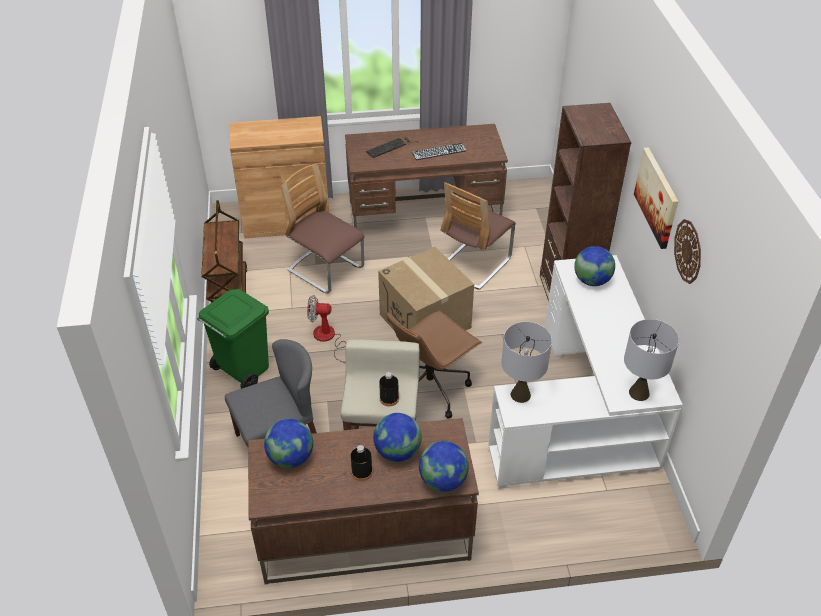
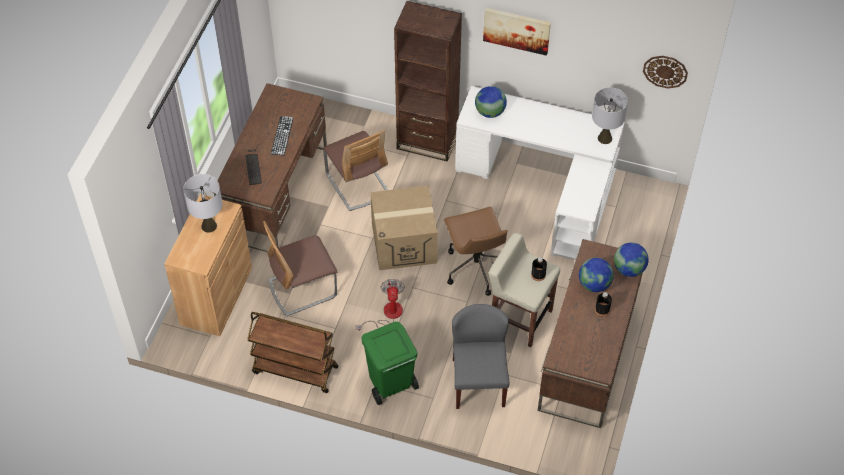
camera: 65 degrees left, 10 degrees up
globe [264,419,313,468] -> none
fan [307,295,346,362] -> fan turned 150 degrees clockwise [356,279,405,331]
grey table lamp [501,322,552,403] -> grey table lamp moved to [183,174,223,233]
wall clock [674,219,701,284] -> wall clock moved to [643,56,688,88]

